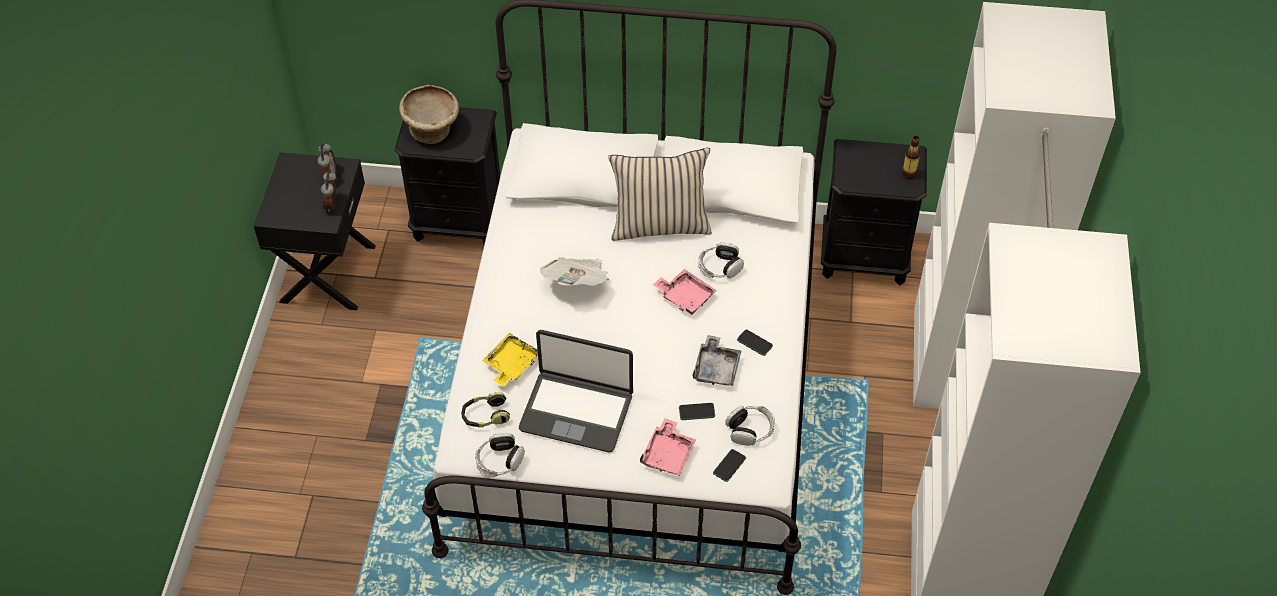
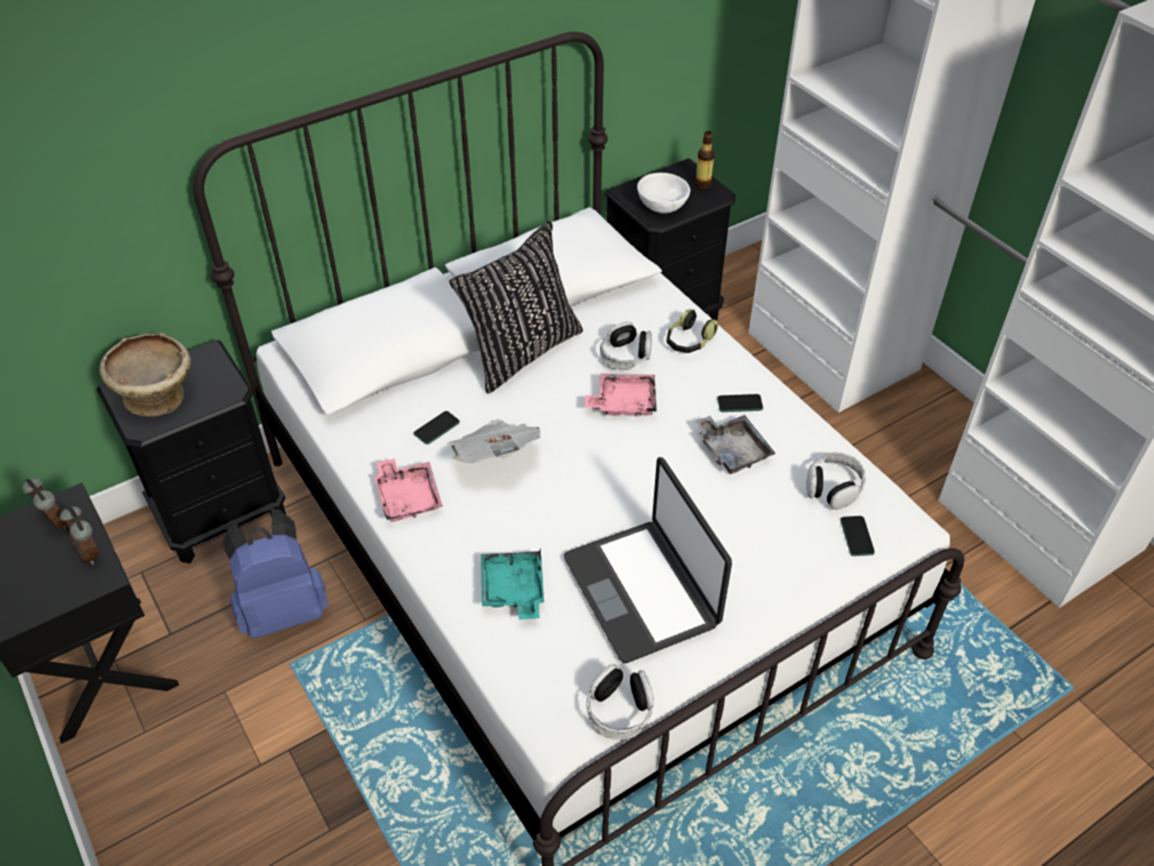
camera: 40 degrees left, 5 degrees down
headphones [461,392,510,428] -> headphones moved to [666,309,718,353]
yellow tray [482,333,538,386] -> turquoise tray [481,548,544,620]
laptop [519,330,633,452] -> laptop turned 90 degrees clockwise [564,457,732,663]
beige pillow [608,148,712,241] -> black pillow [449,220,583,394]
pink tray [640,418,696,476] -> pink tray moved to [374,458,442,522]
phone [679,403,715,420] -> phone moved to [414,411,460,445]
none -> blue backpack [222,509,328,639]
none -> white bowl [637,173,690,213]

